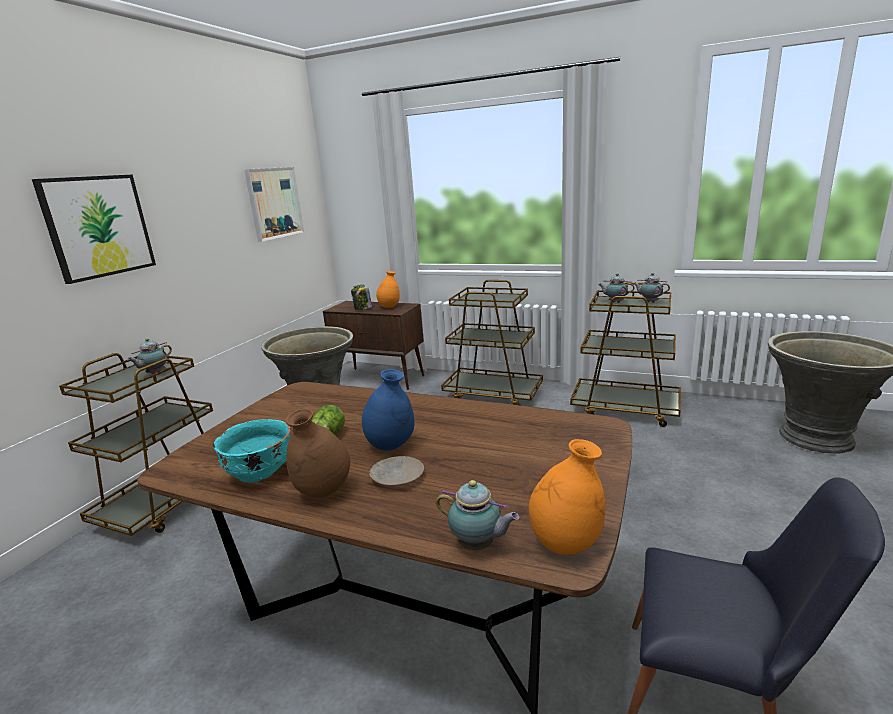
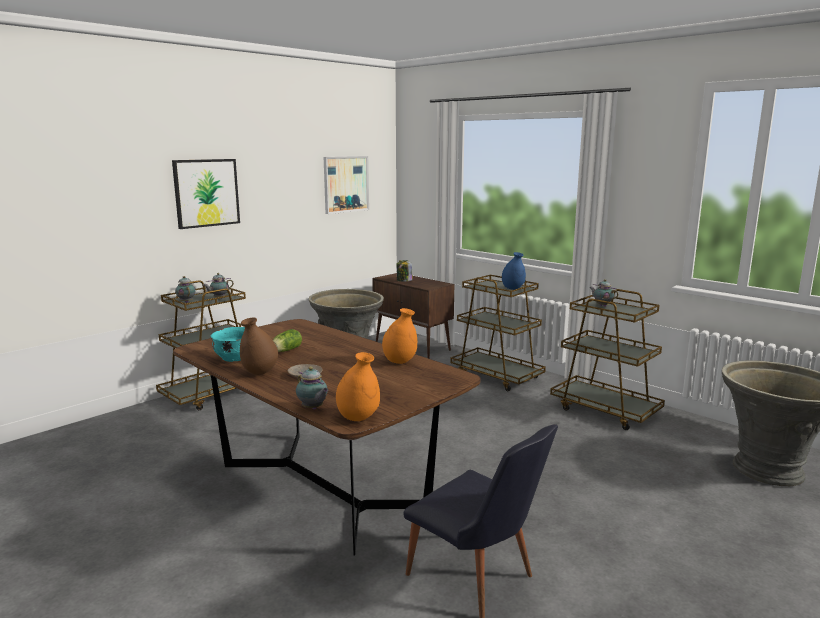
camera: 20 degrees right, 5 degrees down
blue vase [362,369,415,450] -> blue vase moved to [502,252,526,290]
orange vase [376,271,400,308] -> orange vase moved to [382,308,417,364]
teapot [633,273,670,303] -> teapot moved to [175,276,196,303]

